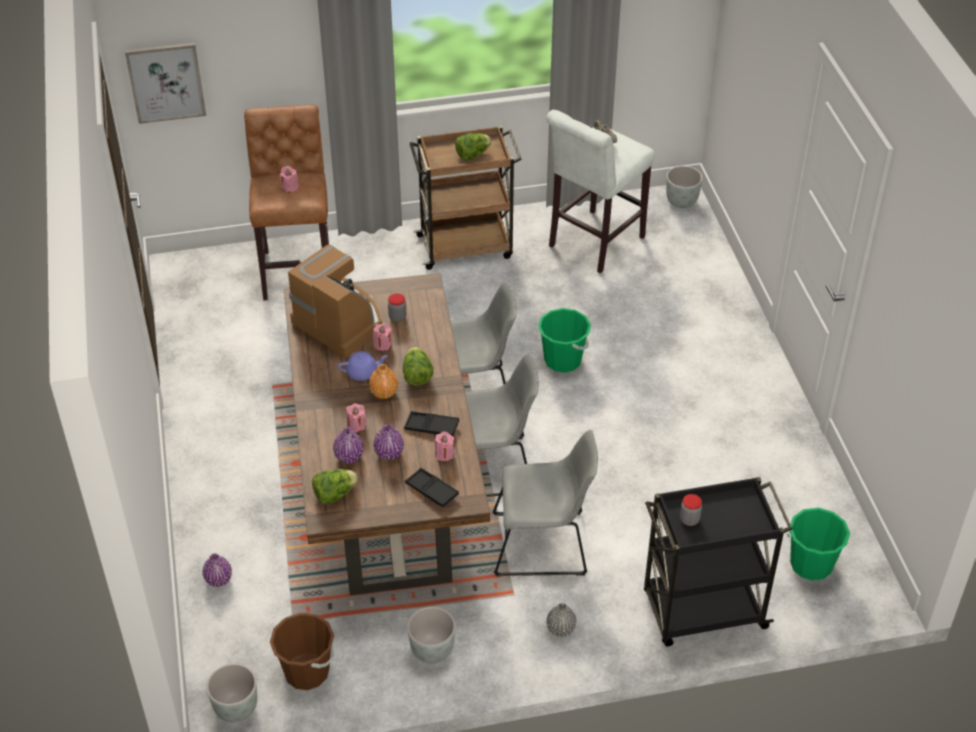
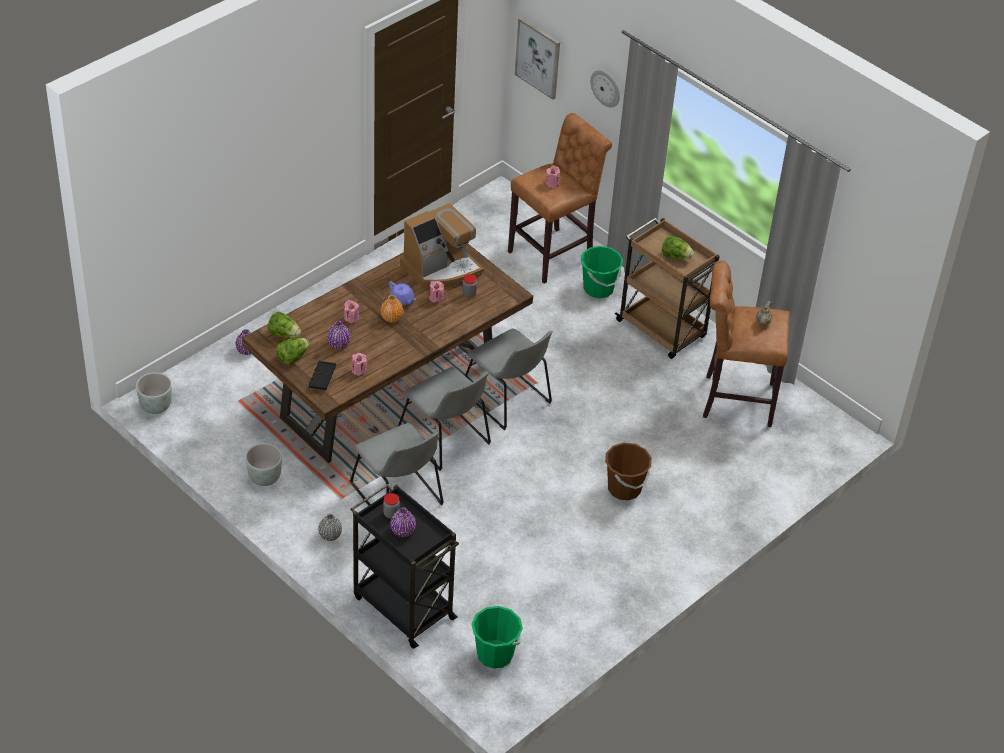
camera: 55 degrees right, 0 degrees up
brown bucket [270,613,335,690] -> brown bucket moved to [605,443,652,500]
coffee machine [288,244,382,358] -> coffee machine turned 45 degrees clockwise [400,203,484,287]
purple vase [333,428,364,463] -> purple vase moved to [390,507,416,537]
lettuce [403,347,433,386] -> lettuce moved to [276,338,309,365]
black tray [404,411,459,436] -> none
green bucket [538,308,591,373] -> green bucket moved to [581,246,623,298]
white stool [546,110,655,273] -> brown stool [703,261,790,427]
grey planter [666,166,703,208] -> none
none -> wall clock [590,70,620,107]

